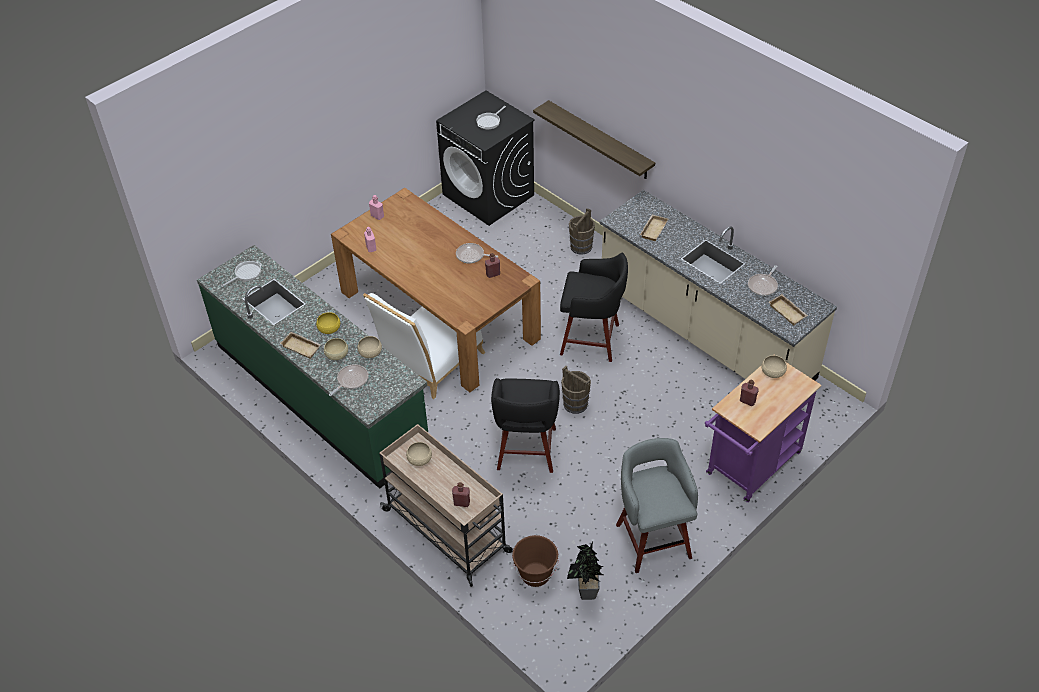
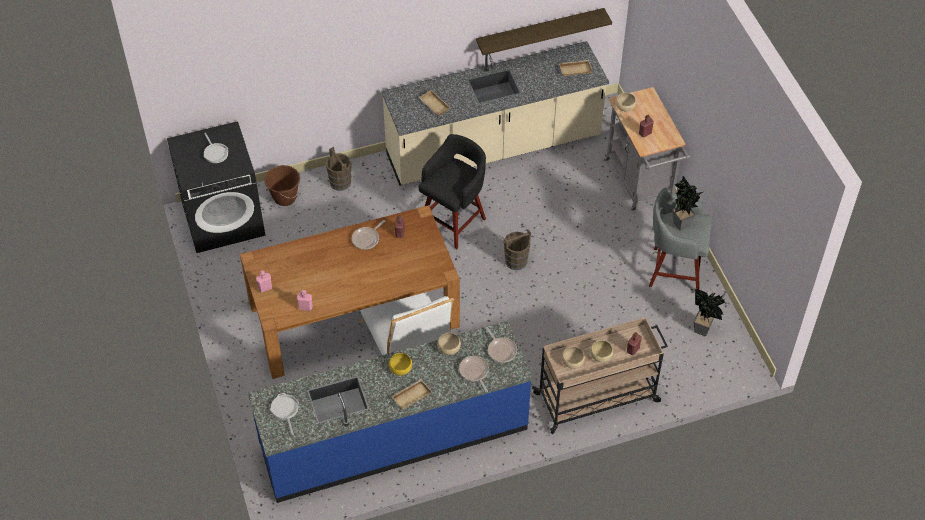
camera: 65 degrees left, 5 degrees up
green counter [197,245,428,489] -> blue counter [248,320,532,503]
beige bowl [324,338,348,360] -> beige bowl moved to [590,340,613,362]
black stool [491,378,560,473] -> none
brown bucket [512,535,559,587] -> brown bucket moved to [264,165,300,206]
shelf [533,100,655,179] -> shelf moved to [476,8,612,55]
purple cart [705,362,821,502] -> grey cart [605,87,690,211]
frying pan [748,265,778,296] -> frying pan moved to [486,327,517,363]
none -> potted plant [672,177,703,230]

